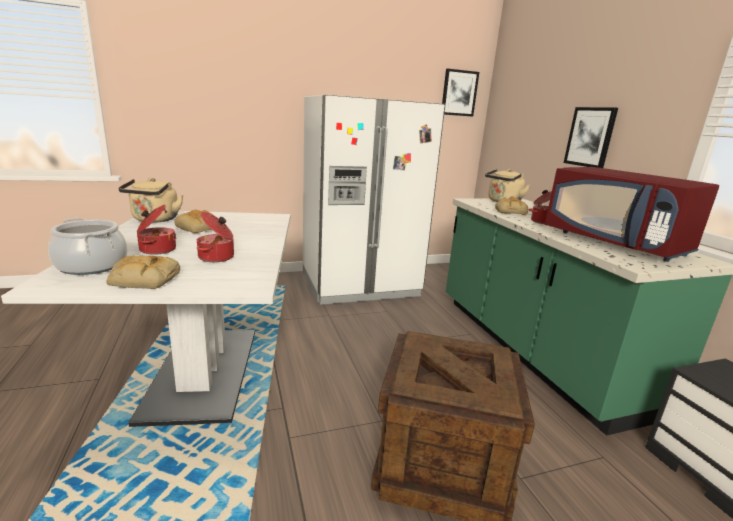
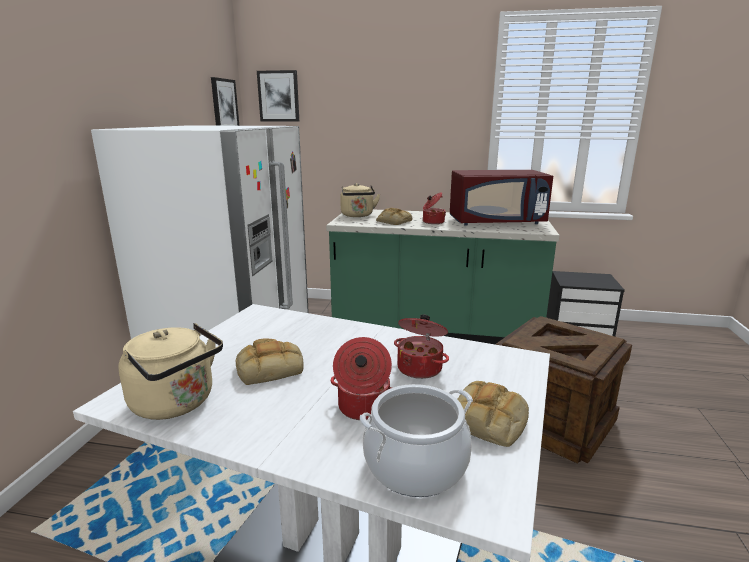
camera: 60 degrees left, 0 degrees up
picture [564,107,618,168] -> picture moved to [257,70,299,122]

